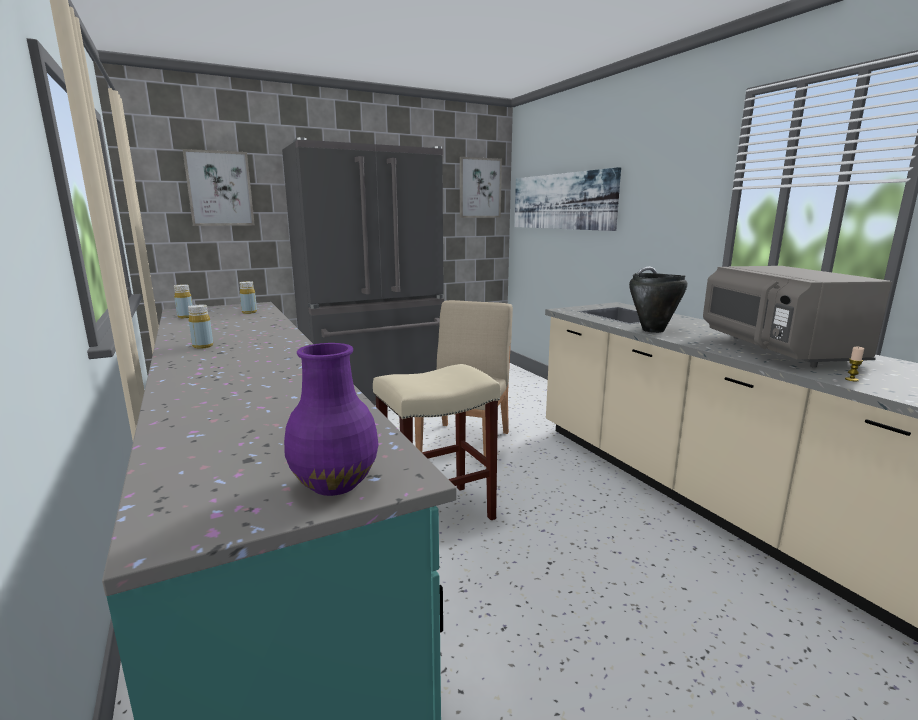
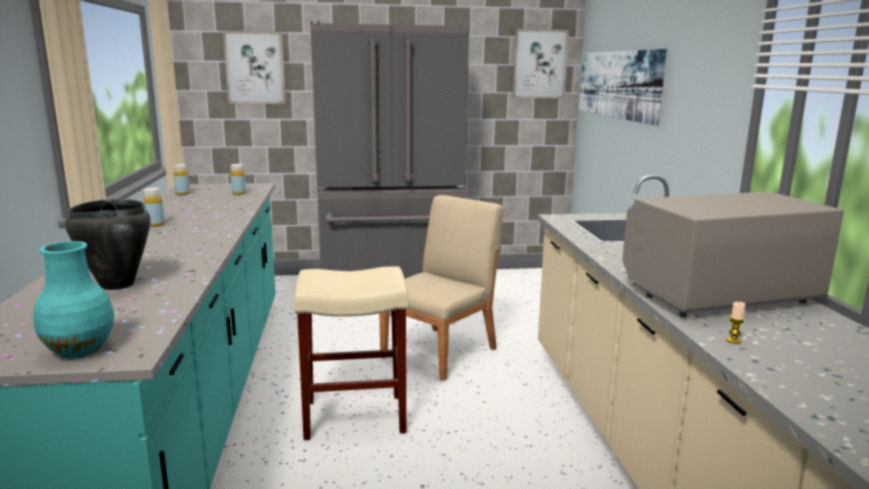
camera: 20 degrees right, 0 degrees up
purple vase [284,343,378,496] -> turquoise vase [33,241,114,358]
black cooking pot [629,273,687,333] -> black cooking pot moved to [65,199,151,290]
grey microwave [703,266,892,368] -> grey microwave turned 60 degrees clockwise [622,192,844,317]

